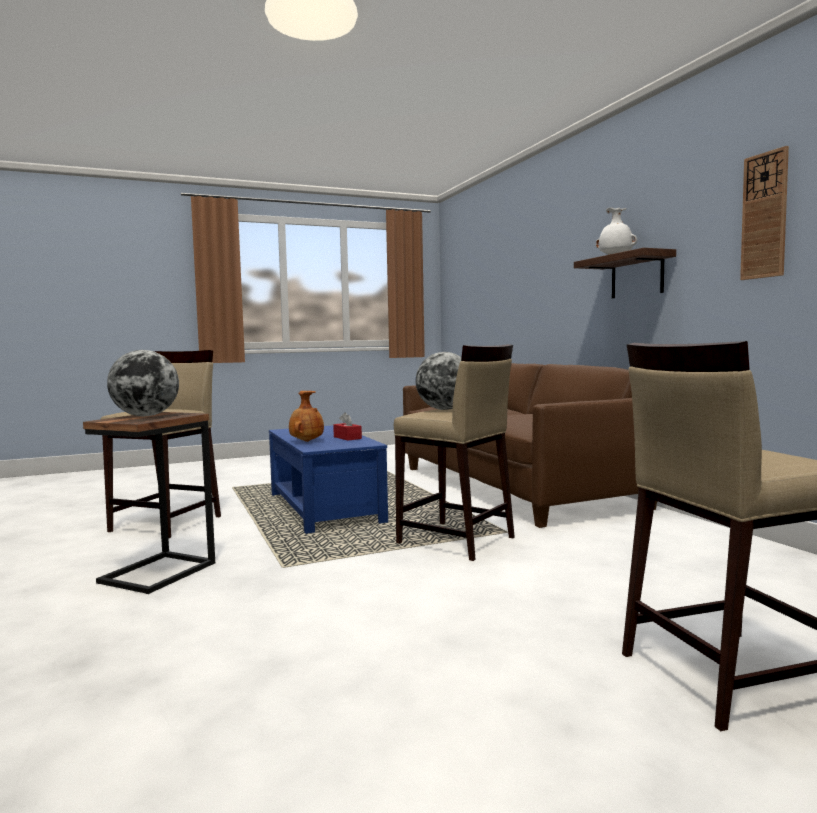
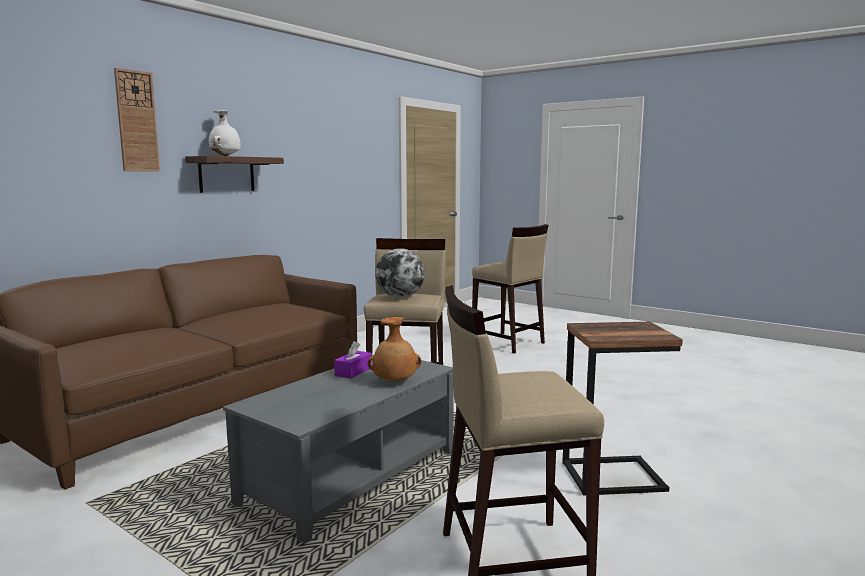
camera: 120 degrees left, 5 degrees up
globe [107,350,179,416] -> none
blue coffee table [269,425,388,534] -> grey coffee table [223,355,454,543]
red tissue box [333,412,362,440] -> purple tissue box [334,341,371,379]
wall clock [740,146,789,280] -> wall clock moved to [114,68,160,171]

